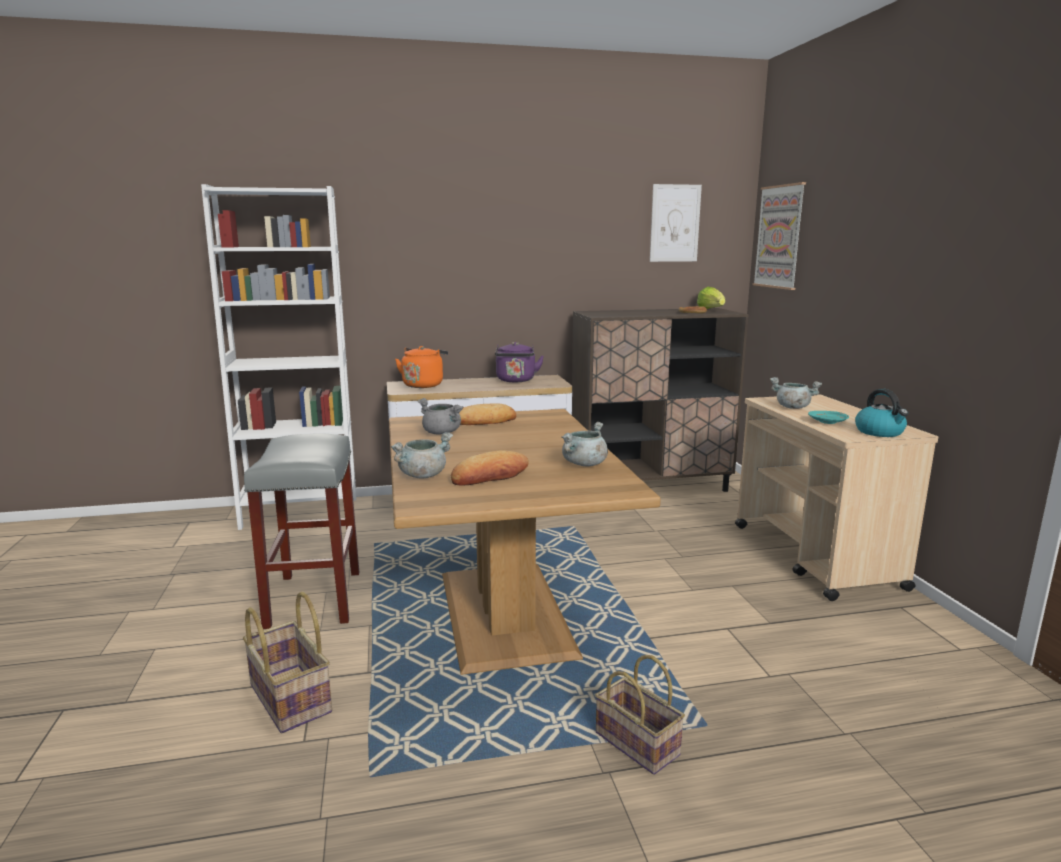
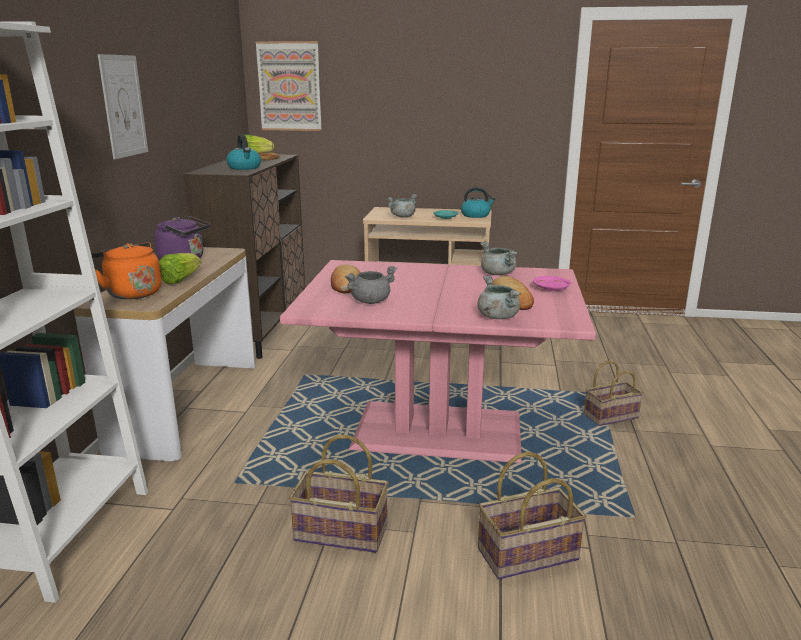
camera: 70 degrees left, 5 degrees up
grey stool [244,433,359,629] -> basket [289,435,389,553]
brown dining table [389,409,661,675] -> pink dining table [280,260,596,463]
picture [650,184,702,262] -> picture moved to [98,54,148,159]
none -> lettuce [159,253,201,284]
none -> kettle [226,135,261,170]
none -> pink plate [533,276,571,291]

